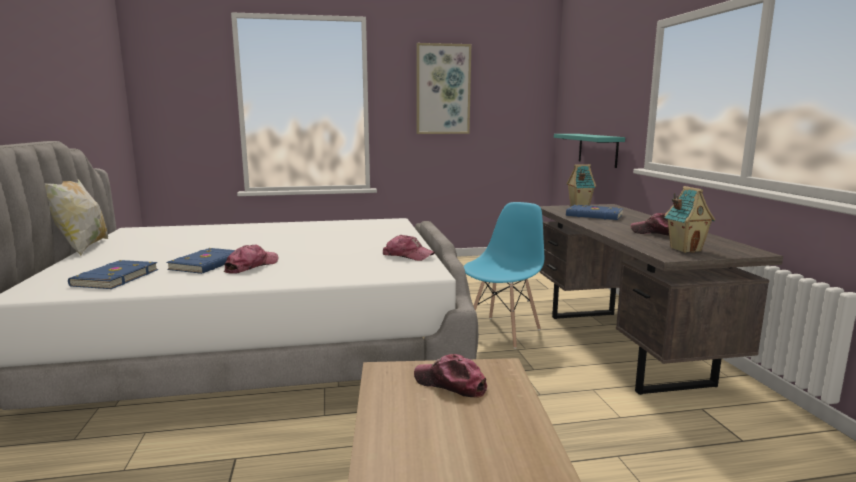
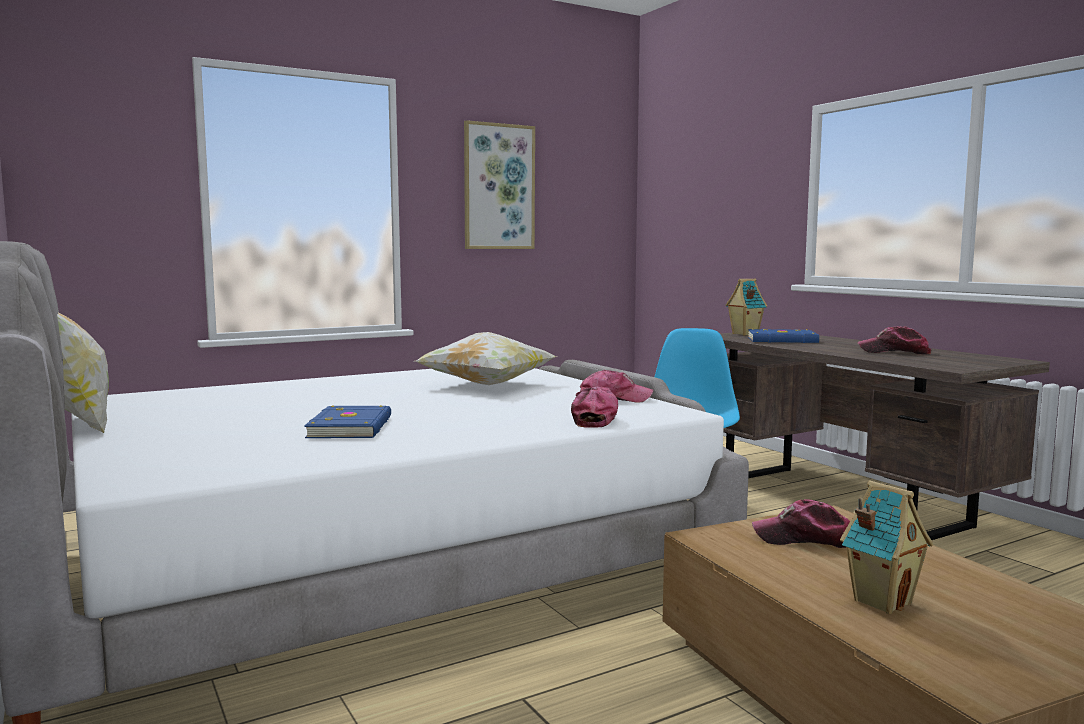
camera: 20 degrees left, 5 degrees down
blue book [68,260,158,289] -> none
cap [224,245,278,274] -> cap moved to [571,387,618,428]
turquoise shelf [554,134,625,168] -> none
toy house [664,186,715,253] -> toy house moved to [840,480,933,614]
none -> pillow [415,332,556,385]

